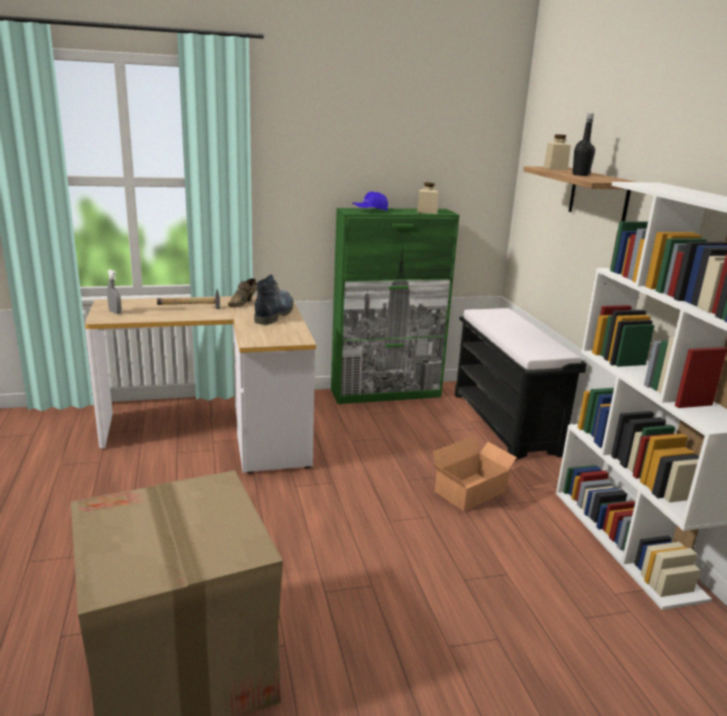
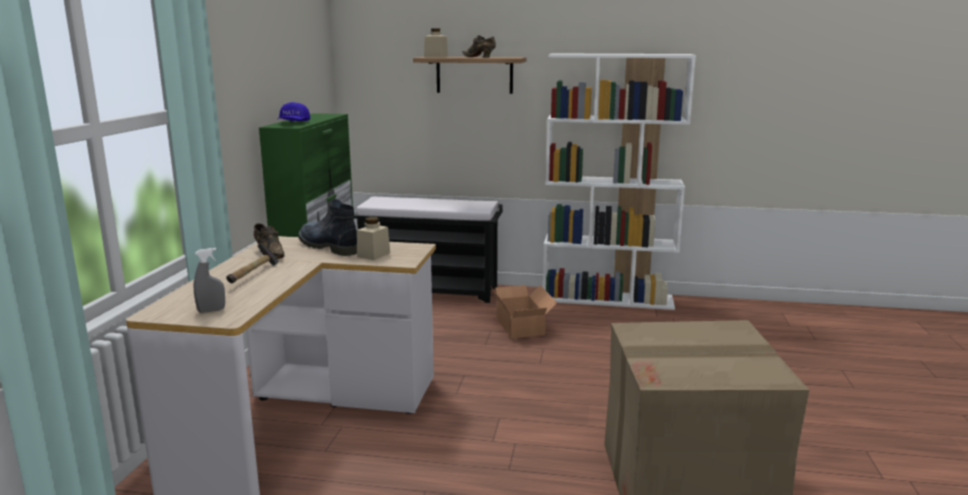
camera: 65 degrees left, 5 degrees down
beige jar [417,183,438,214] -> beige jar moved to [357,217,390,260]
black bottle [573,113,595,176] -> brown shoe [462,35,496,58]

